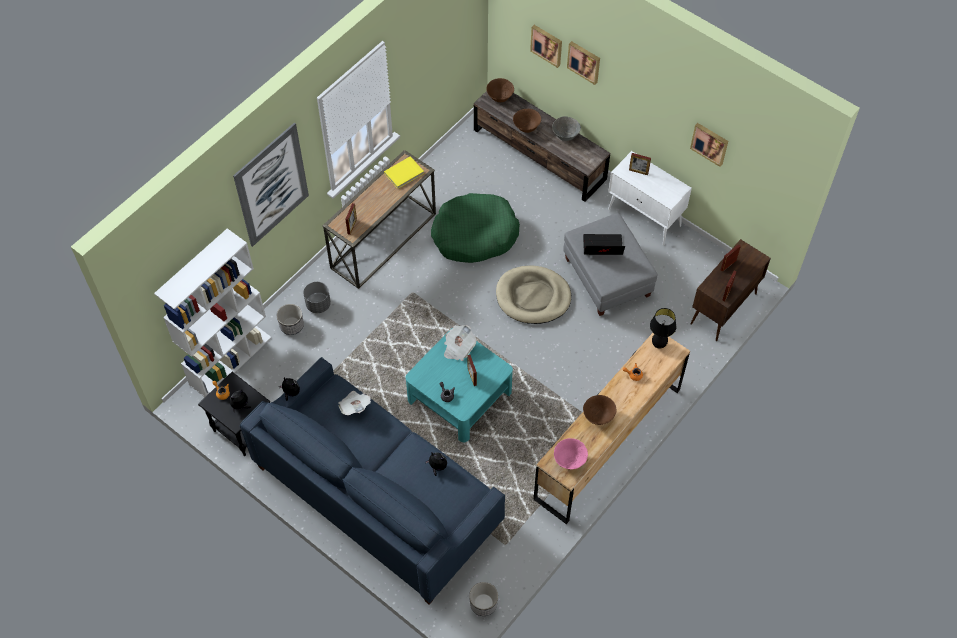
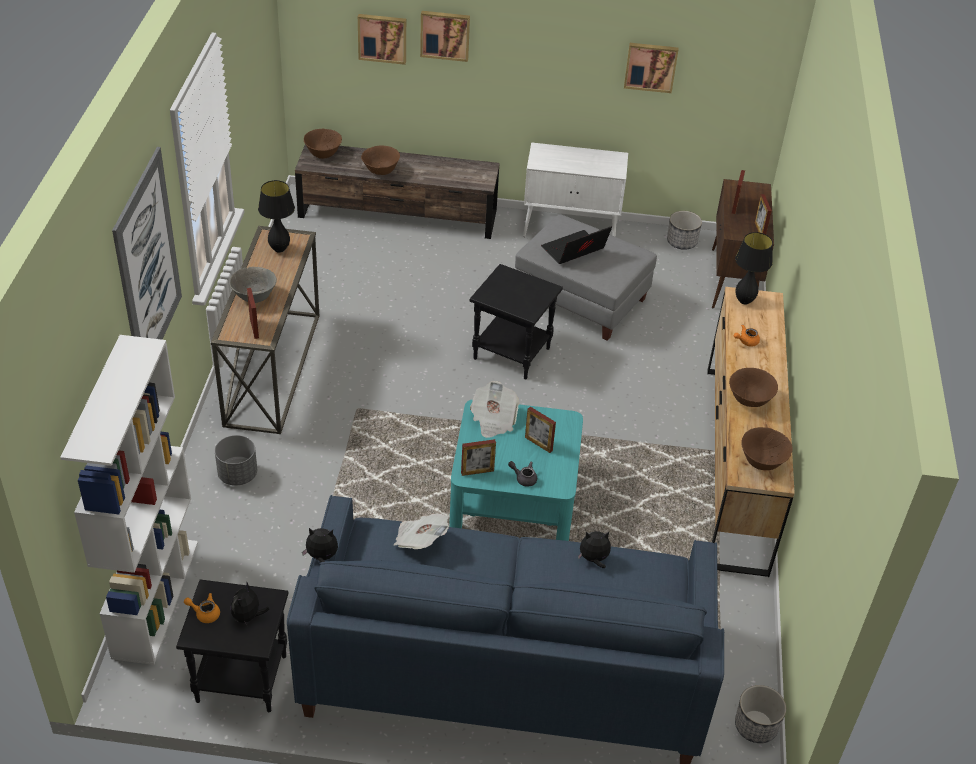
camera: 35 degrees left, 15 degrees down
planter [277,304,304,335] -> planter moved to [667,211,702,250]
yellow book [384,156,424,189] -> black table lamp [258,180,295,253]
green dog bed [431,193,520,263] -> none
beige dog bed [496,266,571,324] -> black side table [469,264,563,380]
grey bowl [552,116,581,141] -> grey bowl moved to [229,267,277,303]
pink bowl [554,438,588,469] -> brown bowl [741,427,793,470]
picture frame [629,153,651,175] -> picture frame moved to [461,439,496,476]

